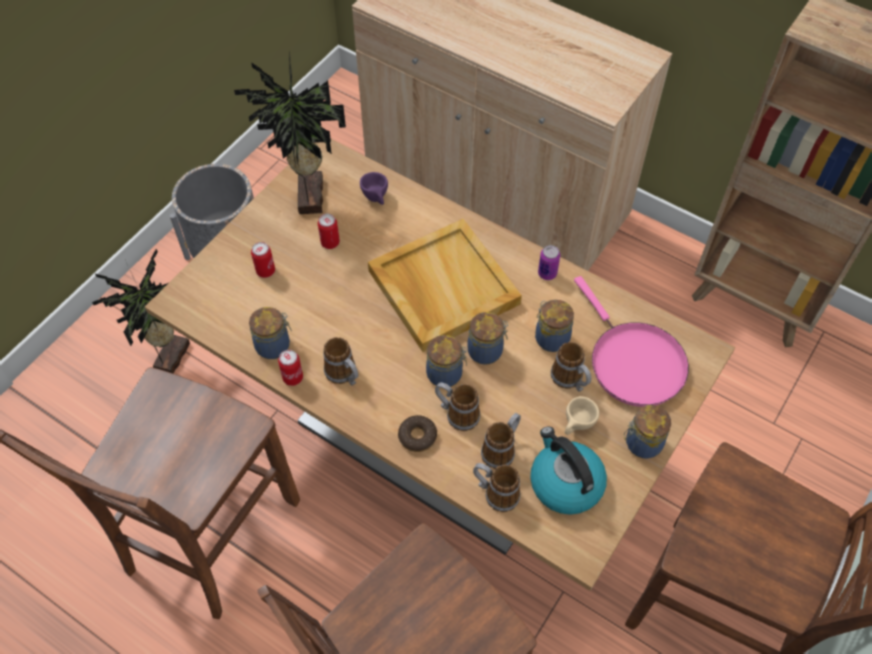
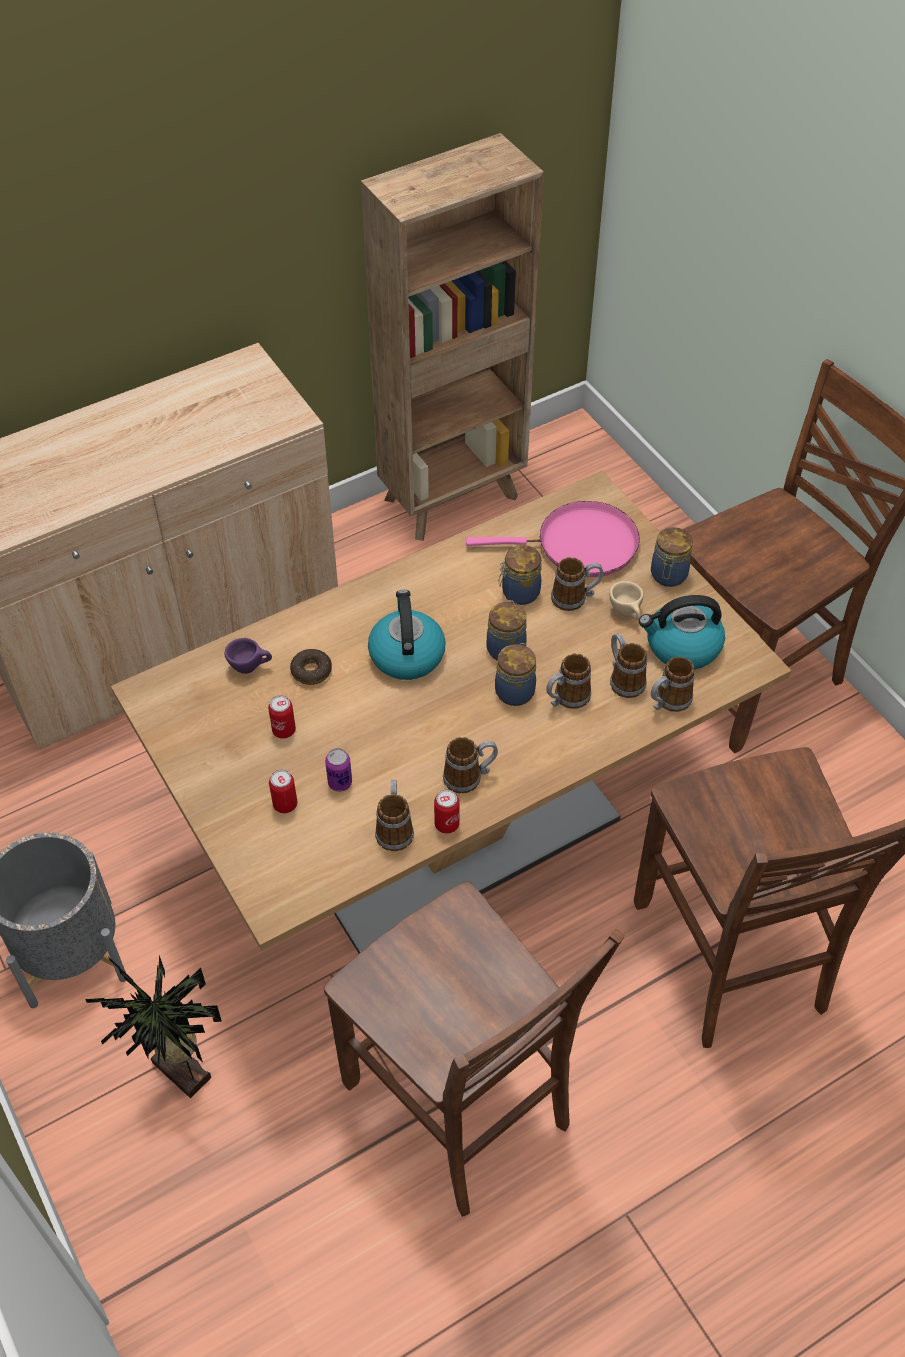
camera: 65 degrees left, 5 degrees down
potted plant [234,50,346,214] -> none
jar [249,307,292,359] -> mug [375,780,414,851]
beige tray [368,219,522,352] -> kettle [368,590,446,680]
donut [398,415,437,452] -> donut moved to [290,649,332,685]
can [538,245,560,280] -> can moved to [325,748,352,792]

